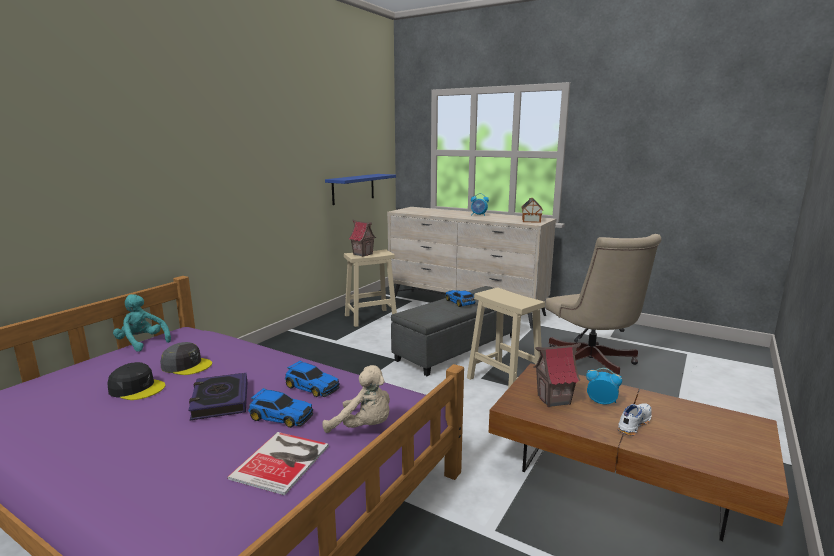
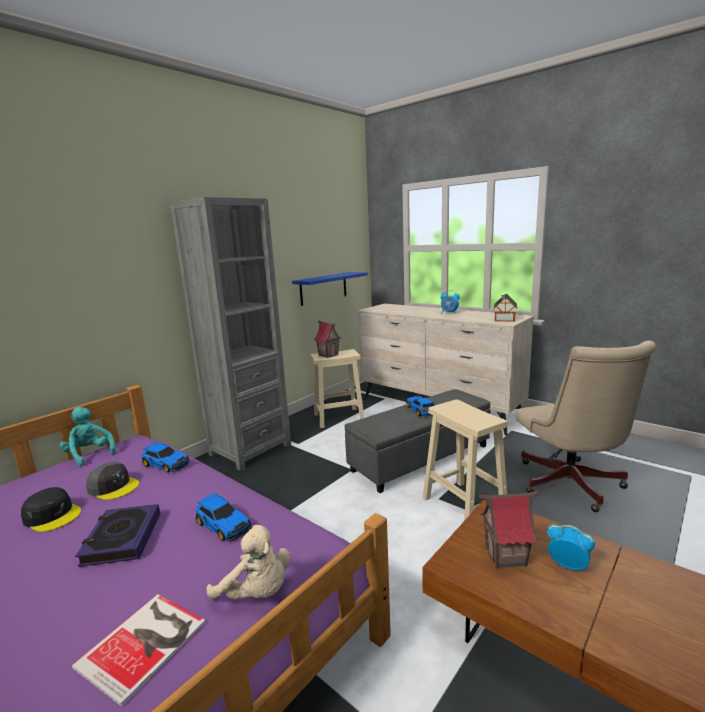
camera: 10 degrees right, 0 degrees up
toy car [248,388,313,428] -> toy car moved to [142,442,189,473]
white shoe [617,403,652,436] -> none
none -> grey bookcase [170,197,291,471]

